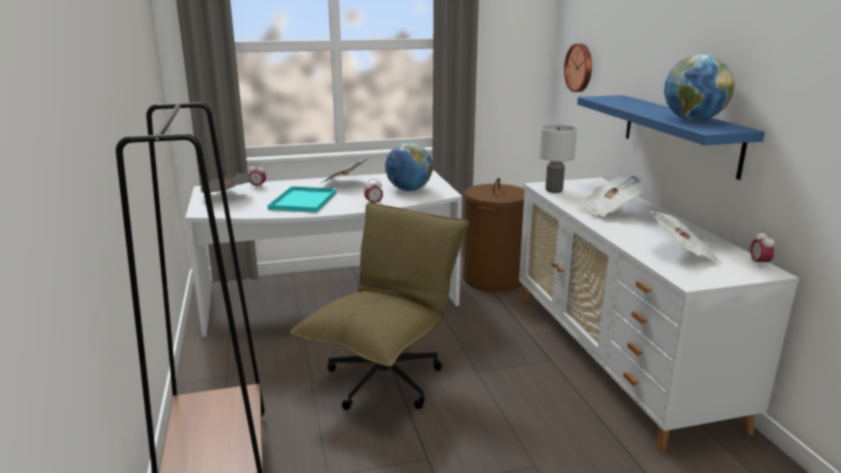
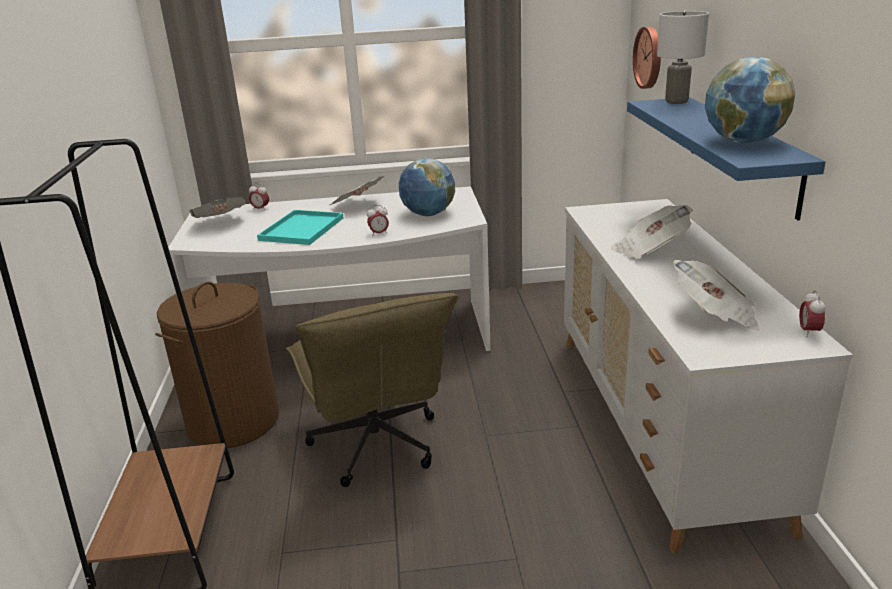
camera: 10 degrees right, 5 degrees up
beige office chair [289,203,469,410] -> beige office chair turned 120 degrees clockwise [286,293,459,487]
brown laundry basket [463,178,525,292] -> brown laundry basket moved to [155,282,279,448]
white table lamp [539,124,577,193] -> white table lamp moved to [657,11,709,104]

